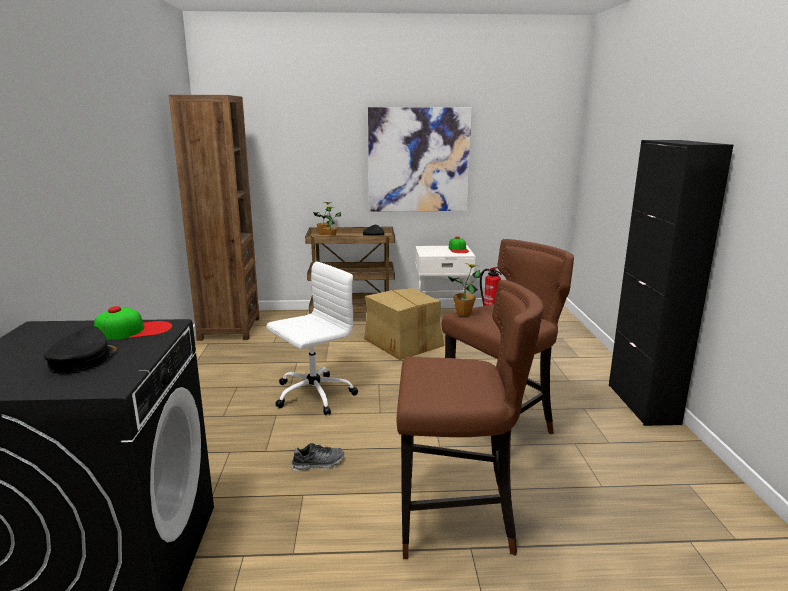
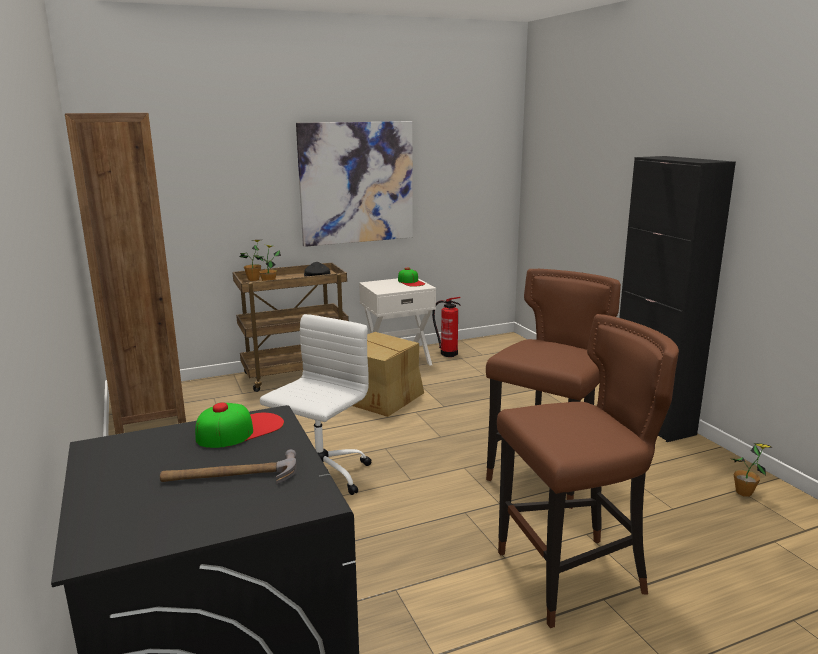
camera: 20 degrees left, 0 degrees up
black cap [44,326,119,372] -> hammer [160,449,296,484]
shoe [292,443,344,471] -> none
potted plant [448,263,482,316] -> potted plant moved to [732,443,772,497]

